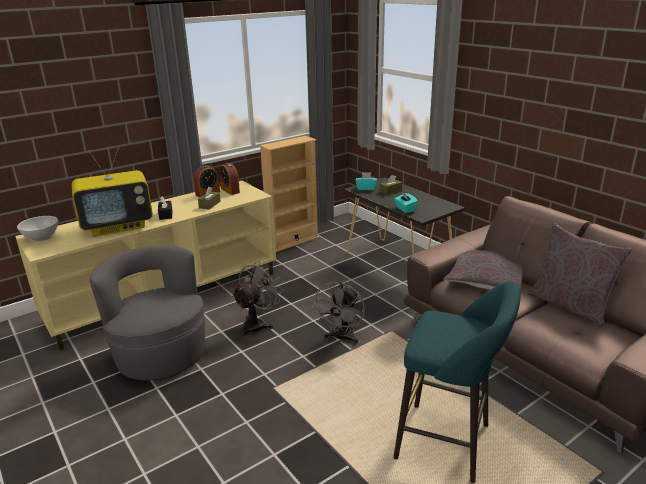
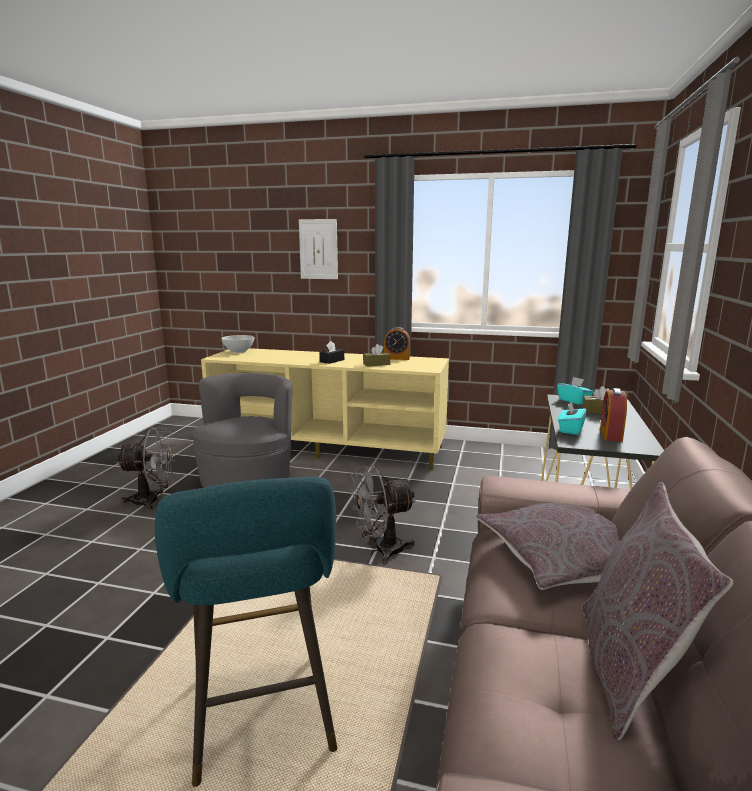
camera: 50 degrees right, 10 degrees down
television [72,148,153,236] -> none
alarm clock [219,163,240,195] -> alarm clock moved to [600,388,627,442]
grey fan [232,261,284,337] -> grey fan moved to [116,428,175,510]
beige bookcase [259,136,319,252] -> none
none -> picture [299,219,338,279]

